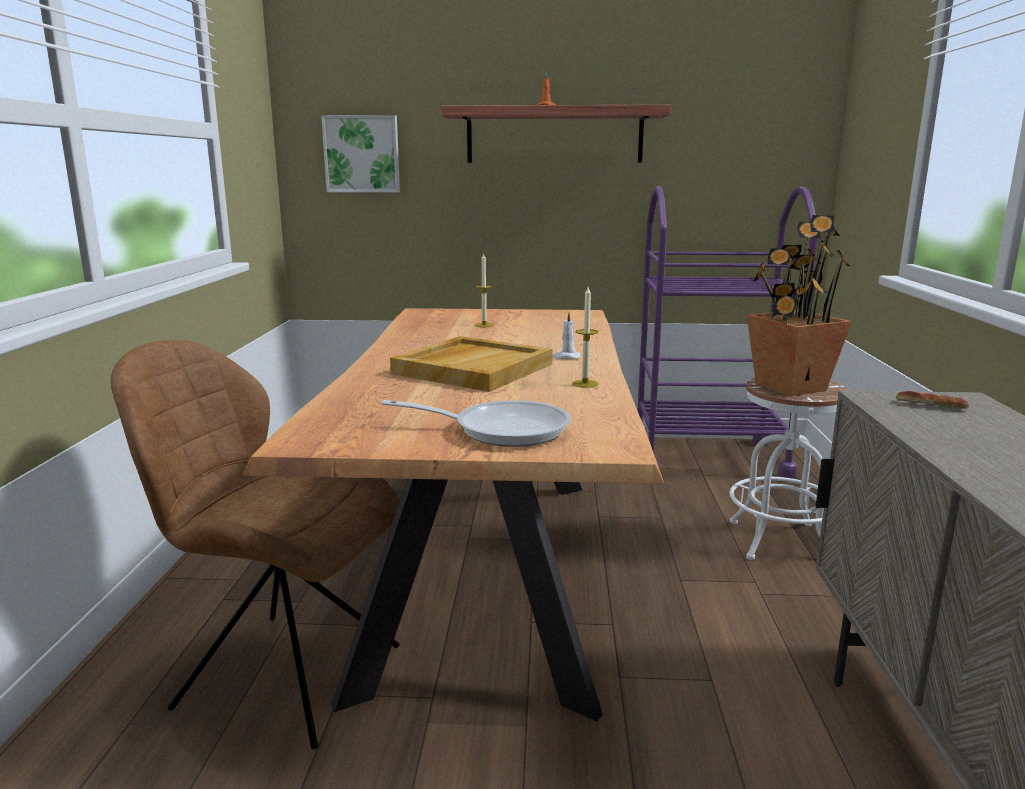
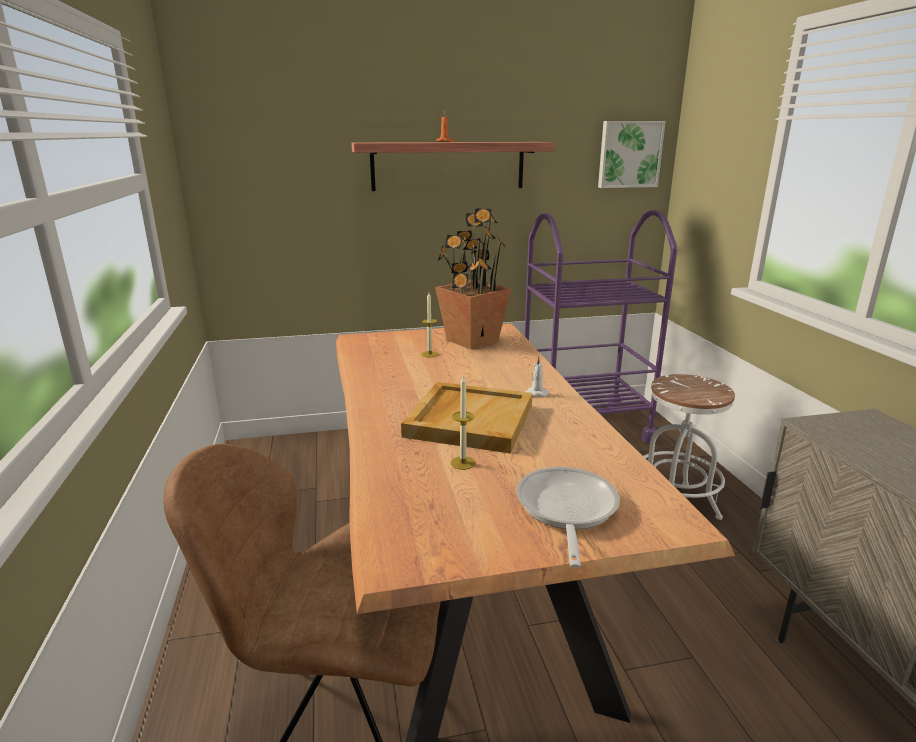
camera: 15 degrees left, 5 degrees up
picture [321,115,400,192] -> picture moved to [598,121,666,188]
frying pan [382,400,571,447] -> frying pan turned 75 degrees counterclockwise [516,467,620,568]
candle [572,287,599,388] -> candle moved to [450,374,476,470]
potted plant [747,215,852,397] -> potted plant moved to [435,209,511,349]
bread [896,391,969,409] -> none

